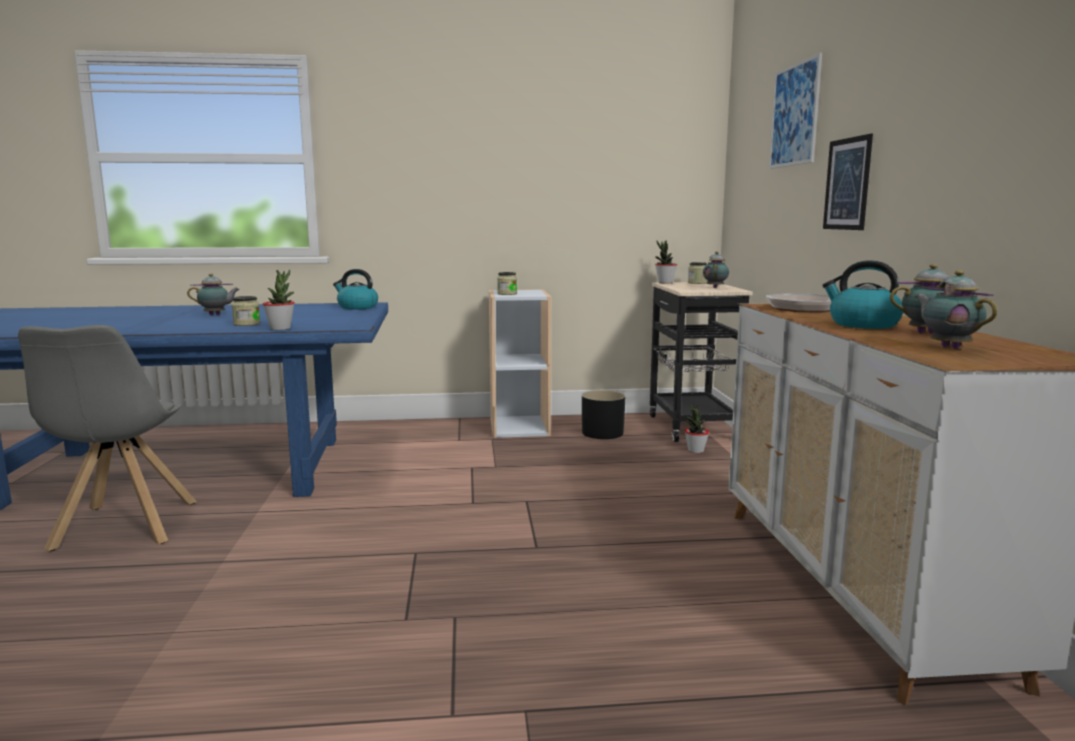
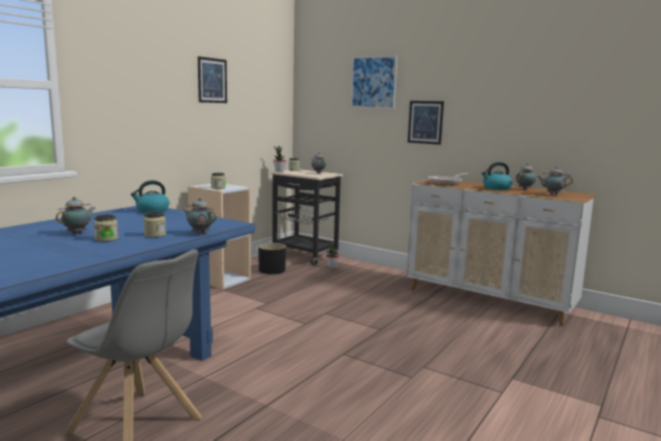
camera: 50 degrees left, 0 degrees up
potted plant [262,270,295,330] -> teapot [183,198,217,234]
none -> jar [94,214,118,241]
none -> picture [198,56,227,103]

